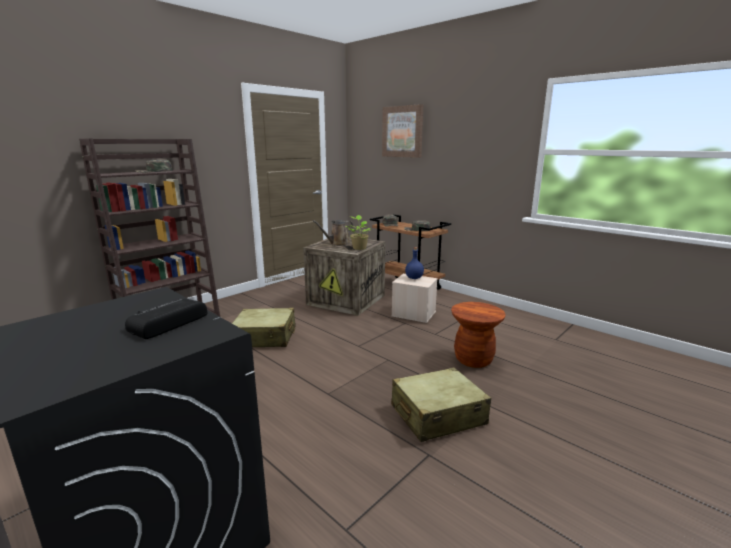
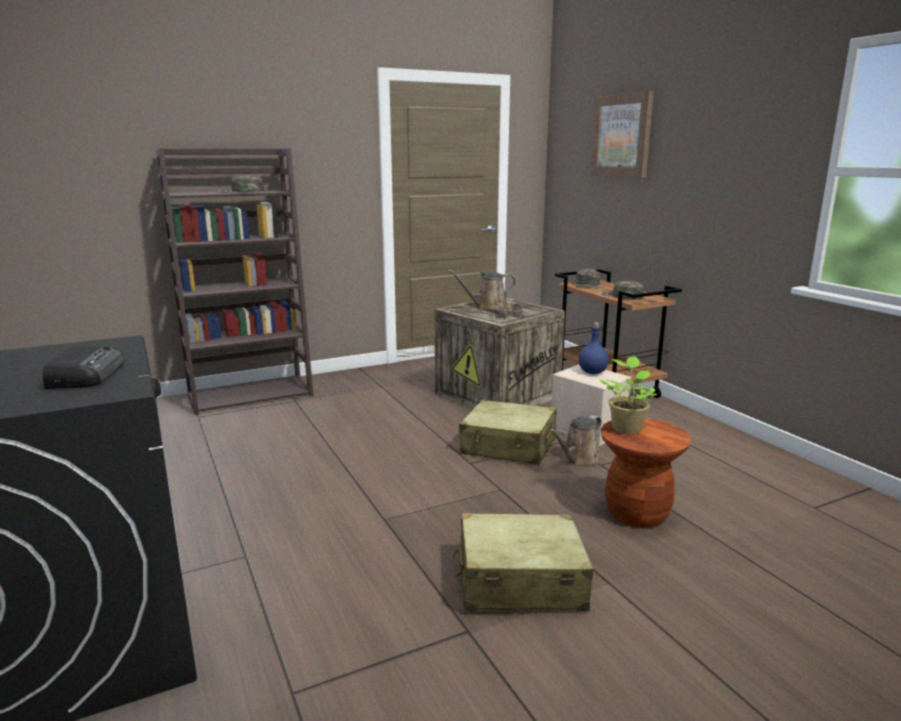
camera: 20 degrees right, 0 degrees up
radio [125,299,208,339] -> radio turned 120 degrees clockwise [42,346,125,389]
beige suitcase [232,308,296,347] -> beige suitcase moved to [459,400,557,465]
potted plant [346,215,370,250] -> potted plant moved to [600,356,658,434]
none -> brown watering can [549,415,602,467]

